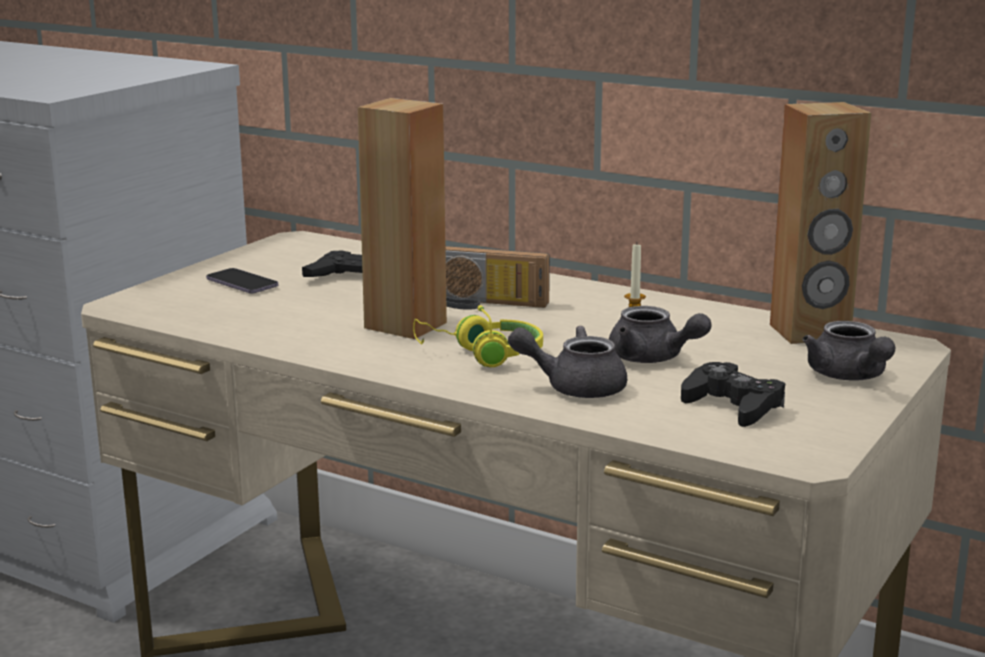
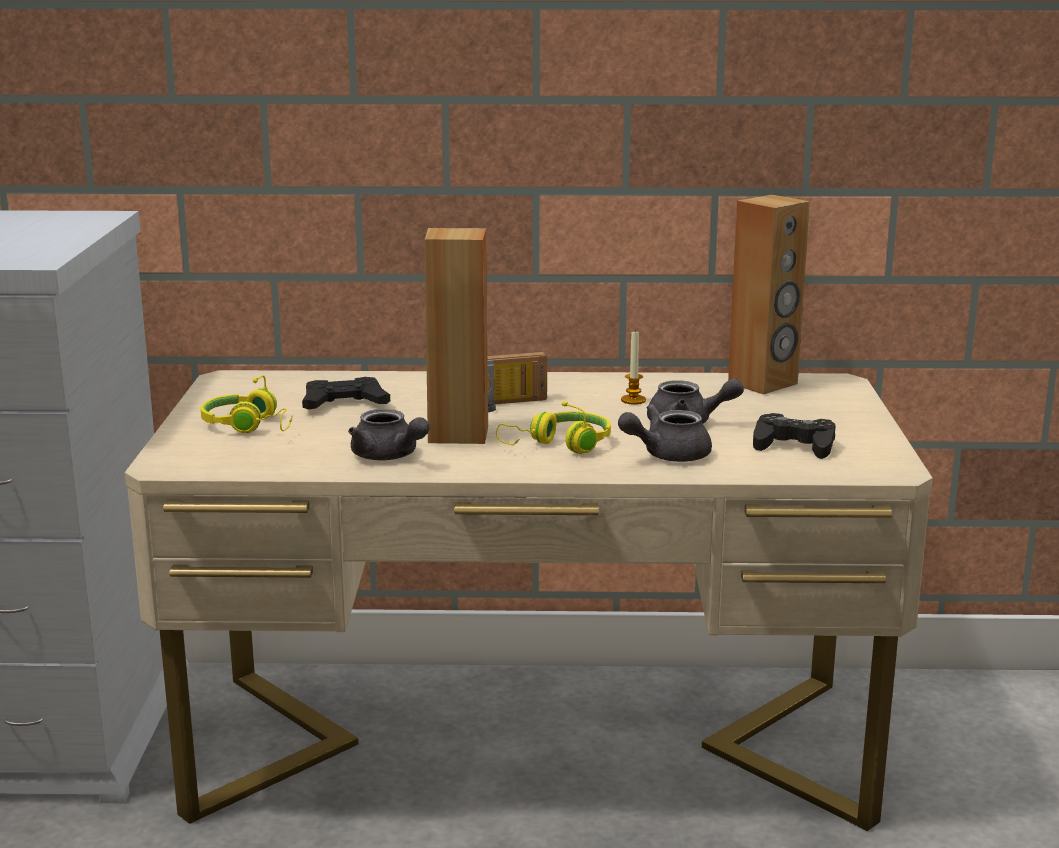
camera: 30 degrees left, 0 degrees up
phone [206,268,278,293] -> yellow headphones [200,375,293,433]
grey teapot [802,321,895,381] -> grey teapot moved to [348,409,429,460]

